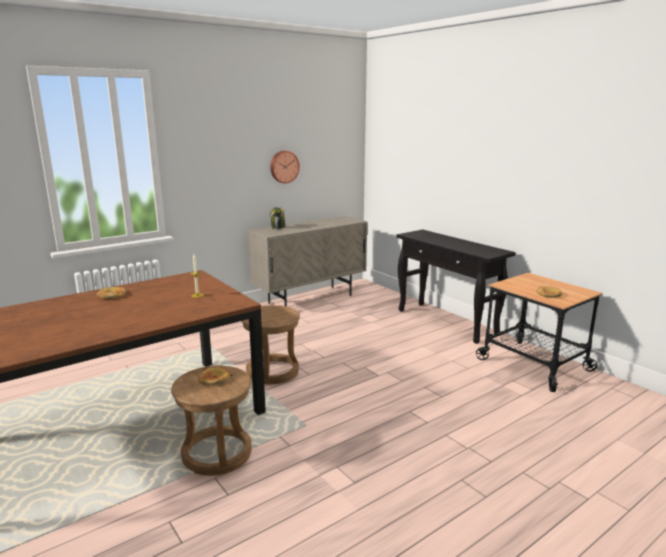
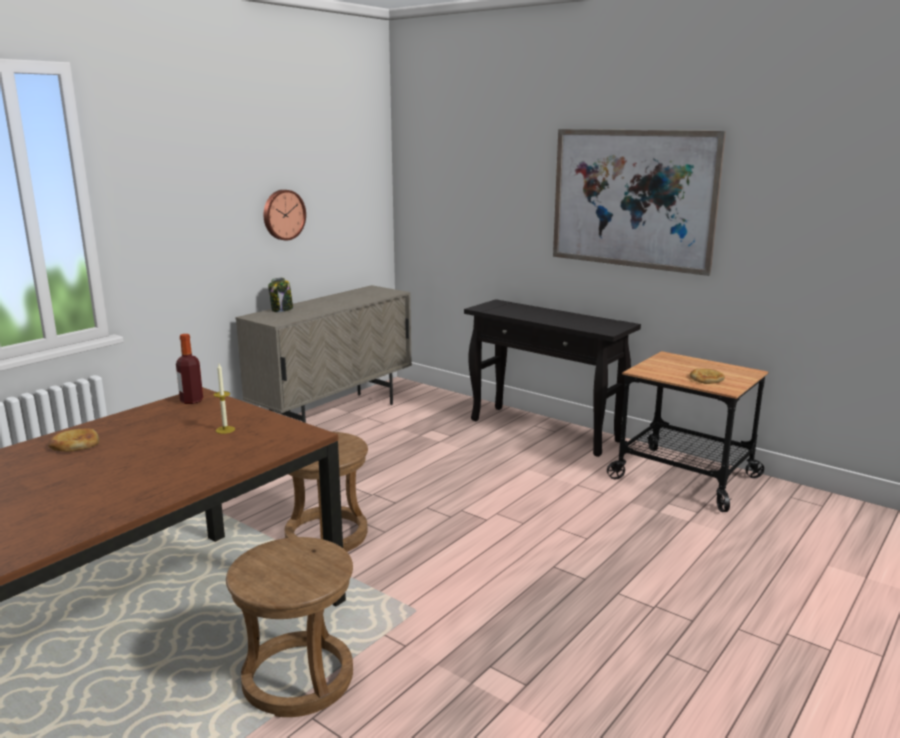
camera: 15 degrees left, 0 degrees up
bread [199,367,230,385] -> none
none -> bottle [176,334,203,404]
none -> picture [553,129,726,276]

